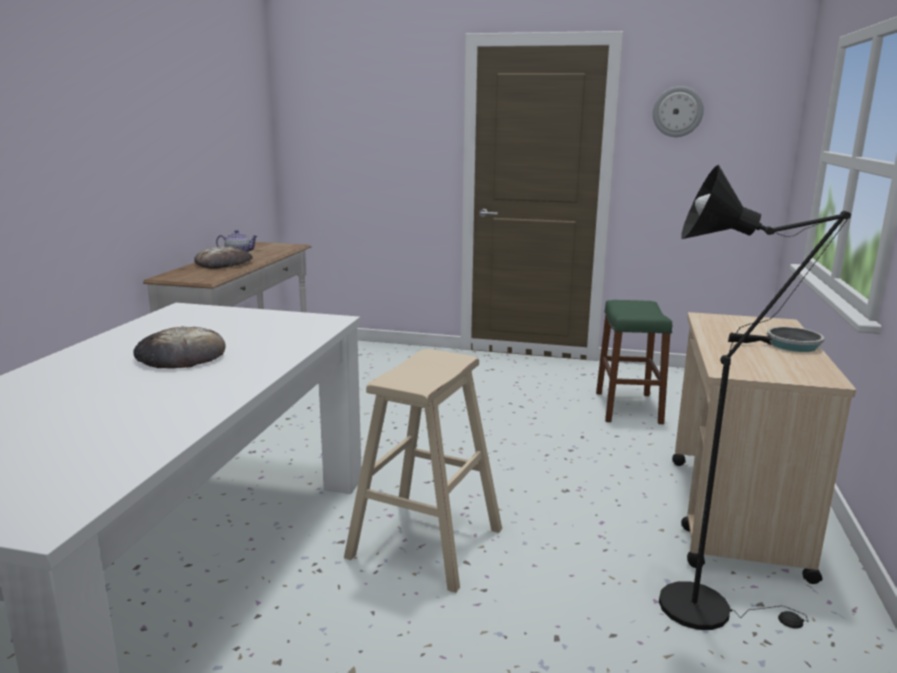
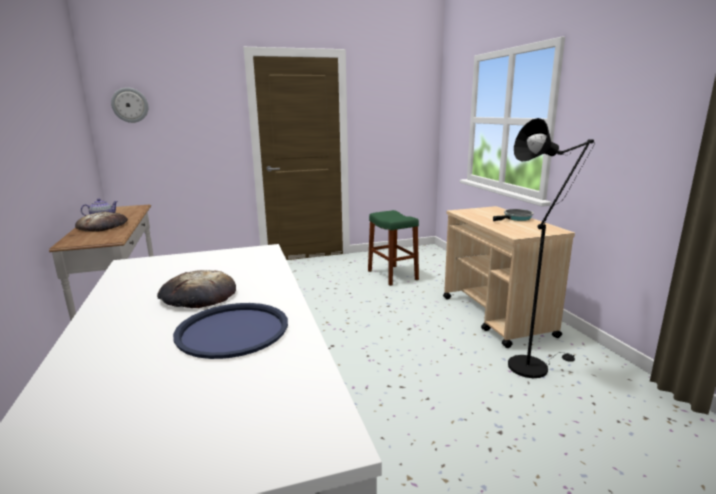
camera: 30 degrees left, 0 degrees up
beige stool [344,349,502,593] -> none
wall clock [653,86,704,137] -> wall clock moved to [111,87,148,123]
none -> blue tray [173,303,288,359]

